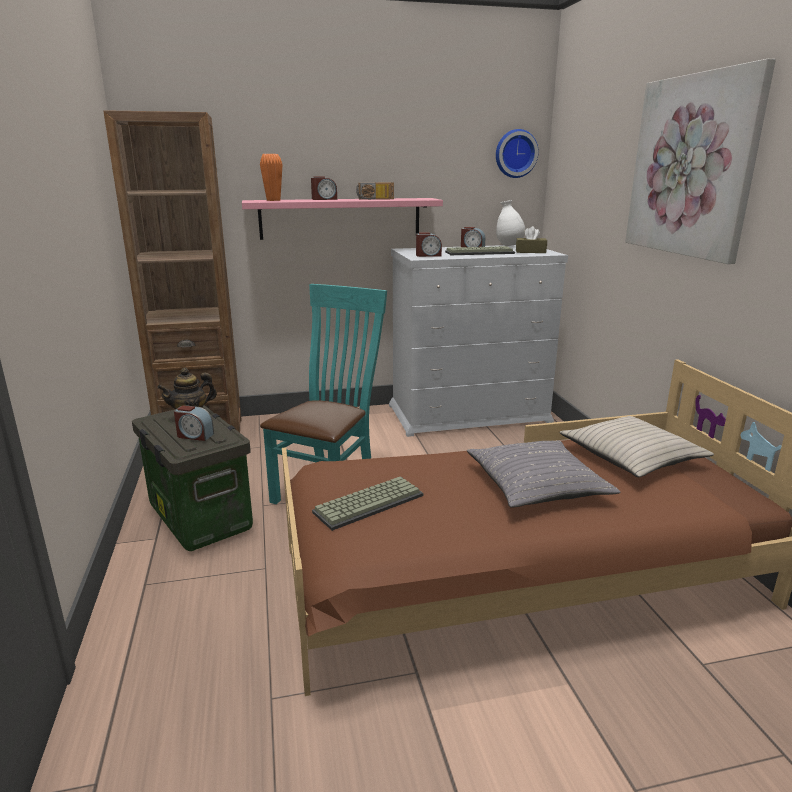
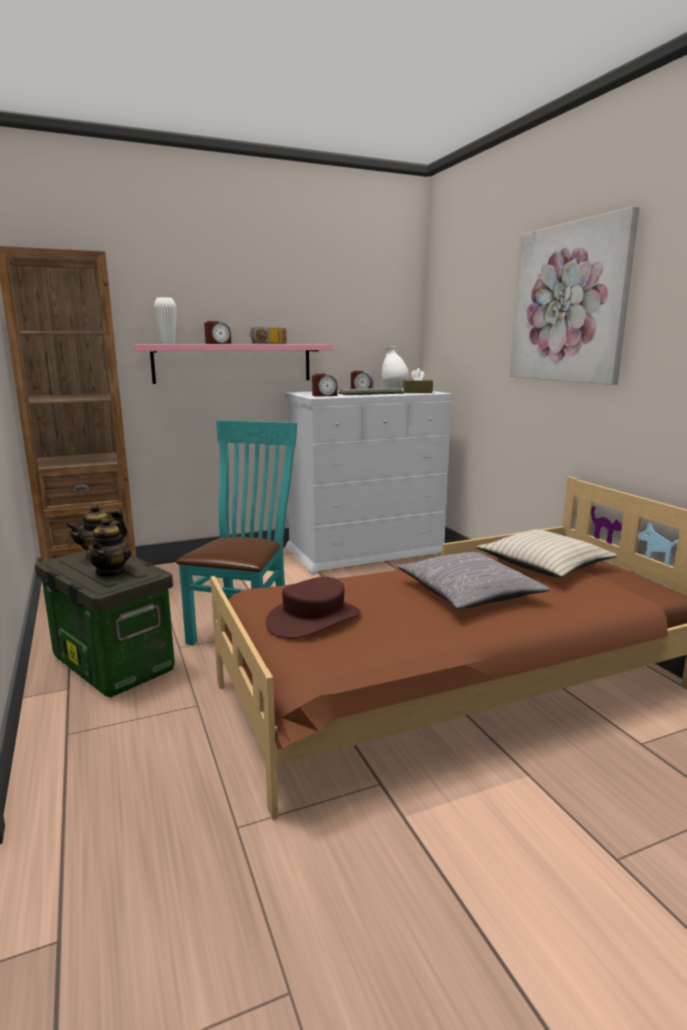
camera: 10 degrees left, 5 degrees down
alarm clock [174,405,214,441] -> teapot [86,517,131,578]
orange vase [260,154,283,201] -> white vase [154,297,177,344]
keyboard [312,476,424,531] -> brown hat [265,577,361,639]
wall clock [496,129,539,178] -> none

